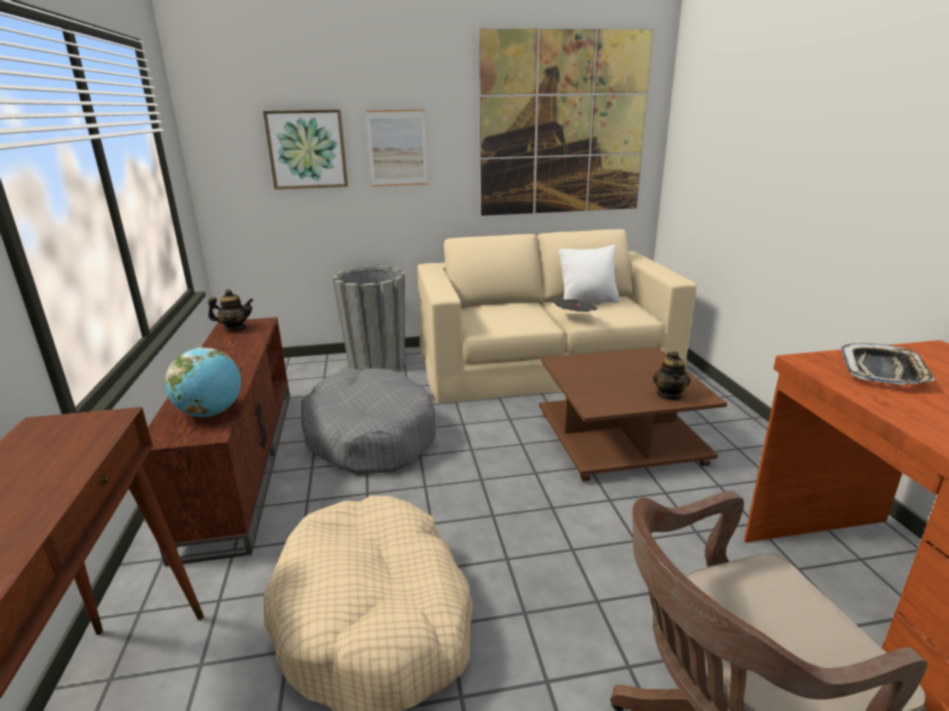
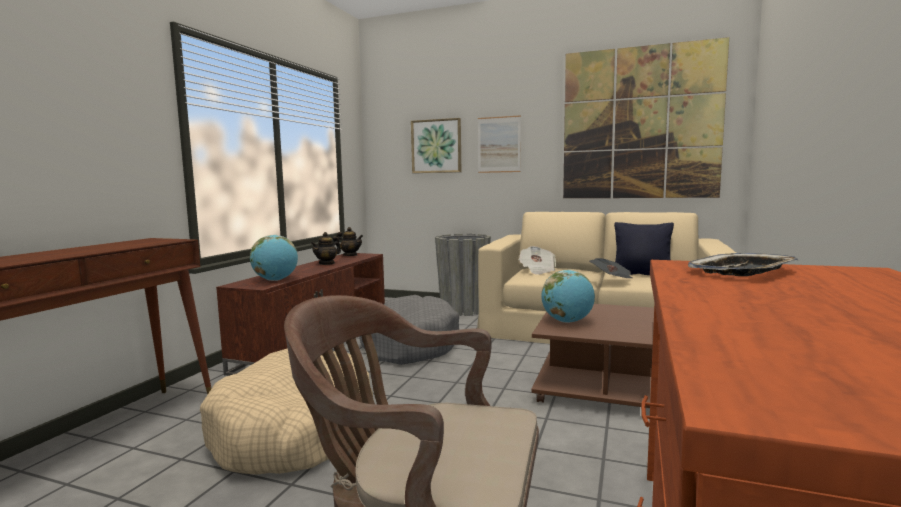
camera: 30 degrees right, 15 degrees down
white pillow [559,245,620,304] -> black pillow [614,222,674,275]
teapot [653,351,691,401] -> teapot moved to [311,232,341,265]
none -> newspaper [519,246,556,275]
none -> globe [541,270,595,323]

